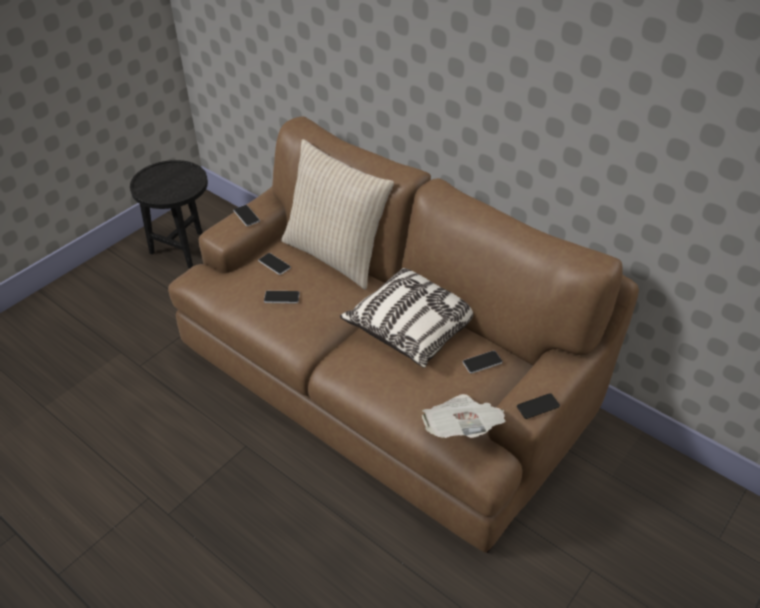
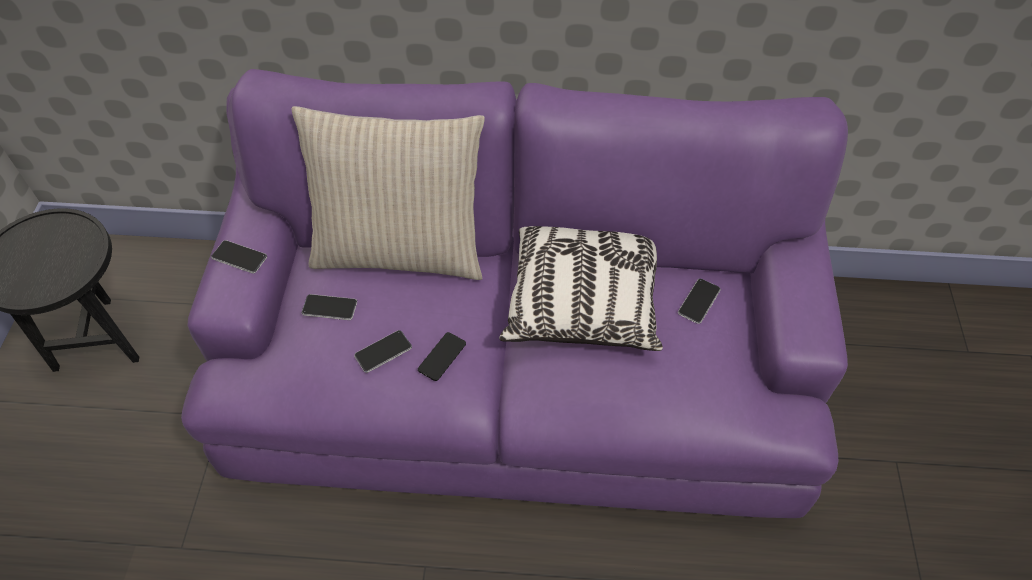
camera: 35 degrees left, 10 degrees up
brown sofa [168,116,639,553] -> purple sofa [181,69,848,518]
newspaper [422,394,505,438] -> none
phone [517,393,560,419] -> phone moved to [418,332,466,381]

